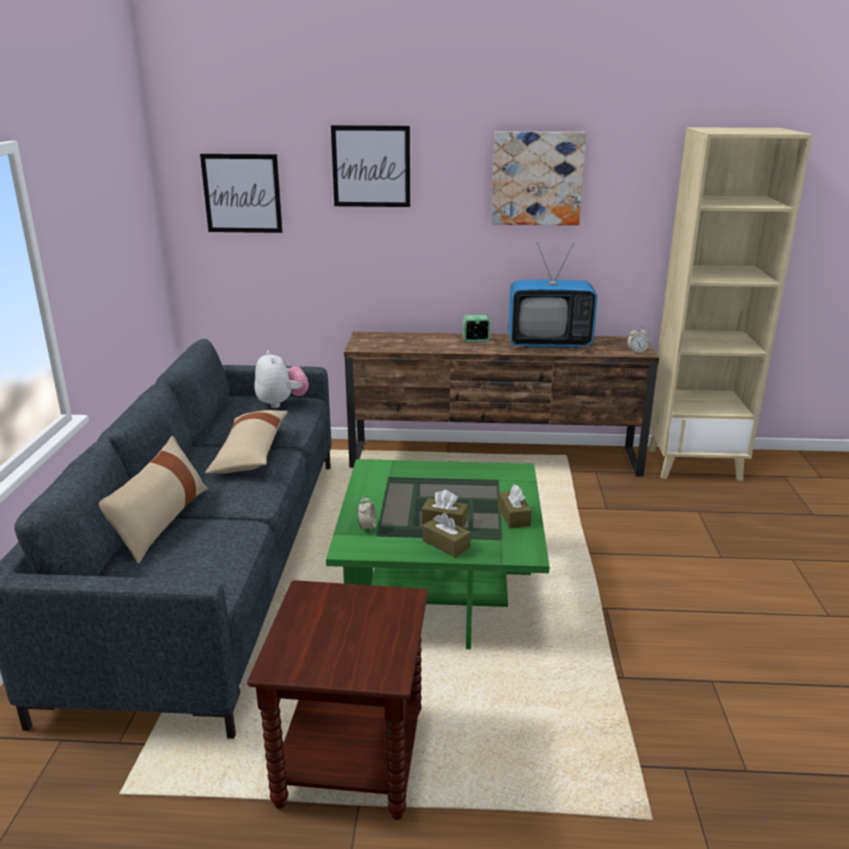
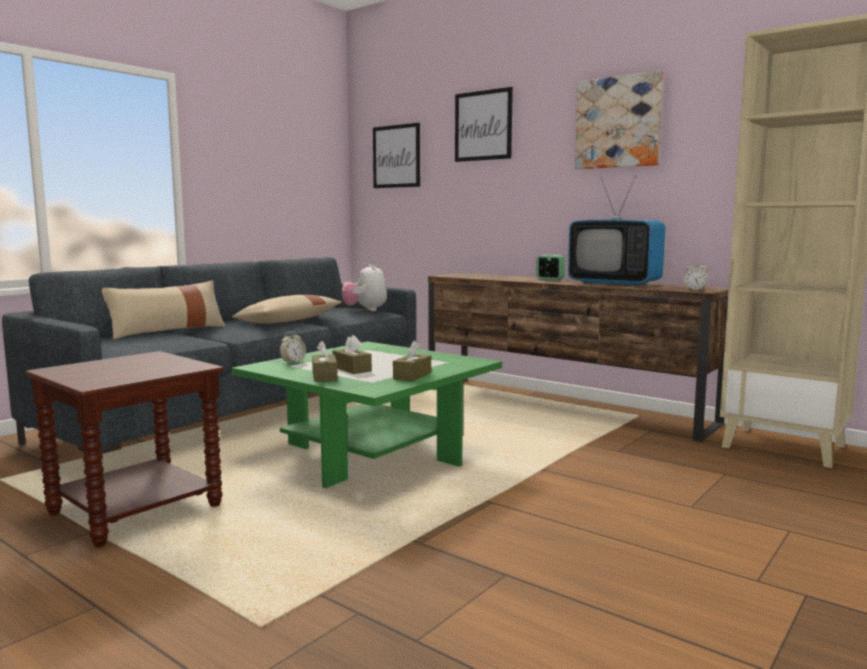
camera: 35 degrees right, 15 degrees down
plush toy [255,350,309,408] -> plush toy turned 150 degrees clockwise [342,264,387,311]

